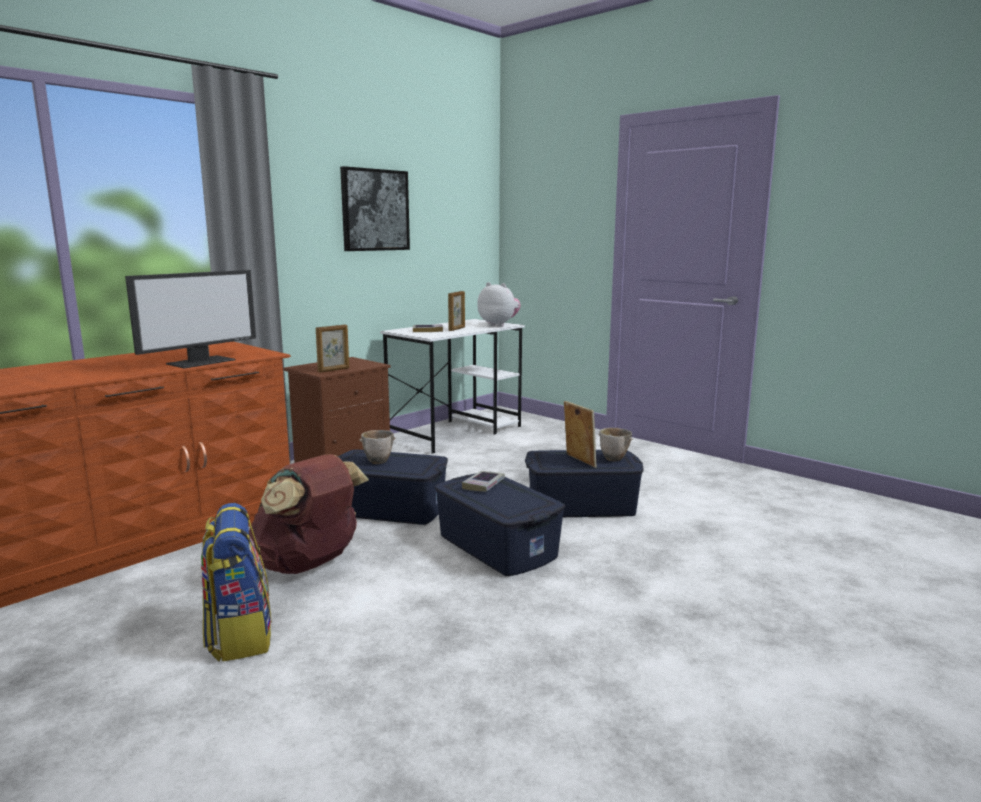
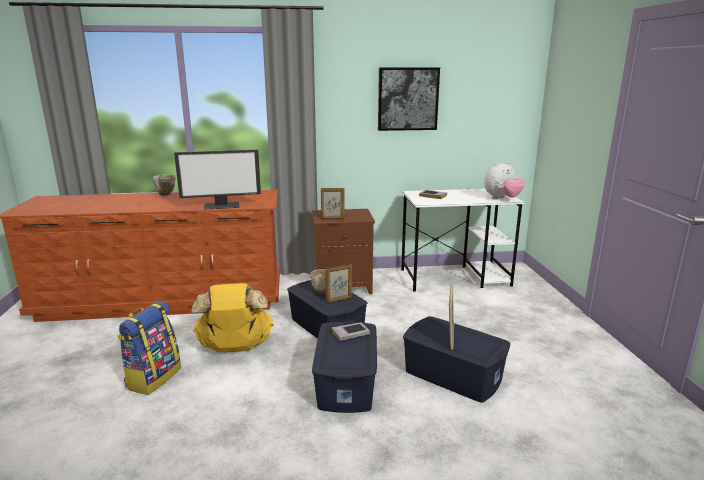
camera: 40 degrees right, 5 degrees up
brown backpack [249,454,369,574] -> yellow backpack [192,283,273,352]
picture frame [448,291,465,331] -> picture frame moved to [326,264,352,303]
plush toy [478,282,521,327] -> plush toy turned 75 degrees clockwise [484,161,525,199]
bowl [598,428,633,461] -> bowl moved to [153,174,176,196]

